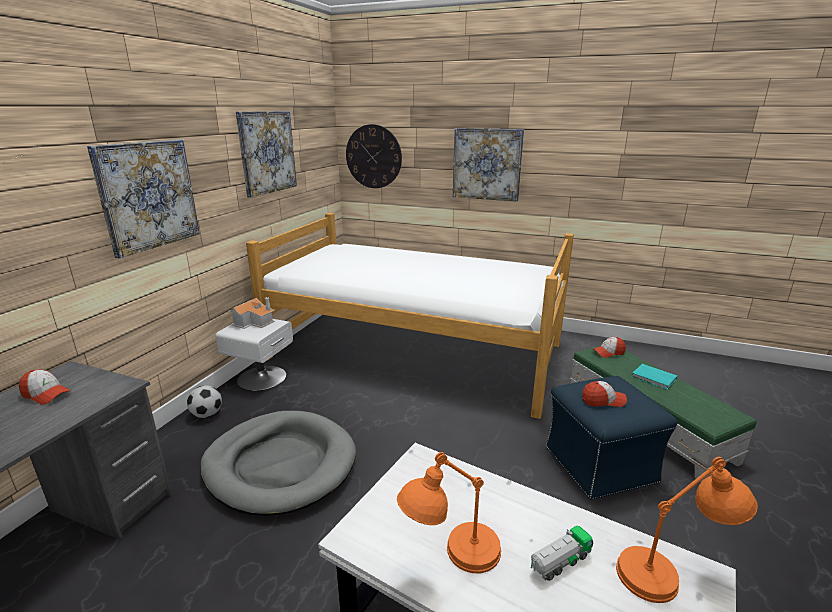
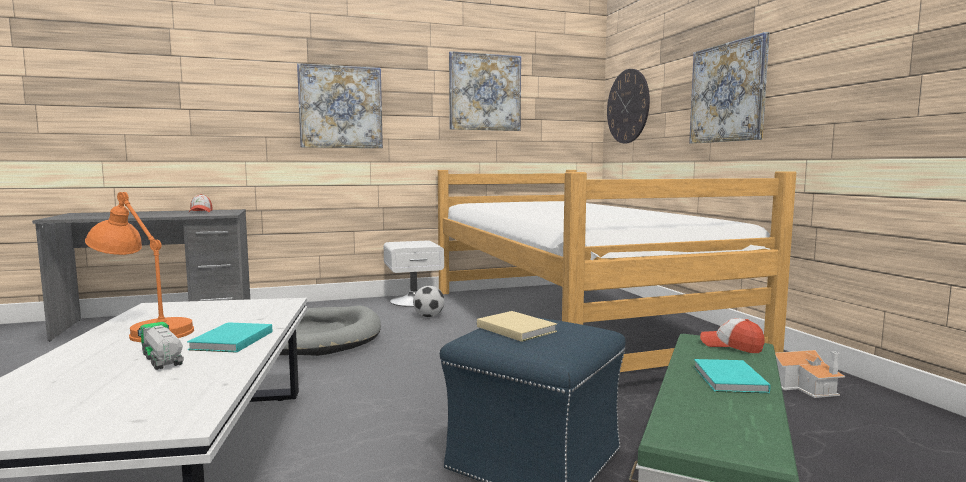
camera: 50 degrees right, 15 degrees down
football [187,385,222,418] -> football moved to [413,286,445,317]
toy house [228,297,275,329] -> toy house moved to [775,350,845,398]
toy truck [531,526,593,581] -> toy truck turned 150 degrees counterclockwise [138,322,184,370]
cap [582,381,627,407] -> beige book [477,311,557,342]
orange table lamp [616,457,758,603] -> none
none -> turquoise book [187,322,272,353]

